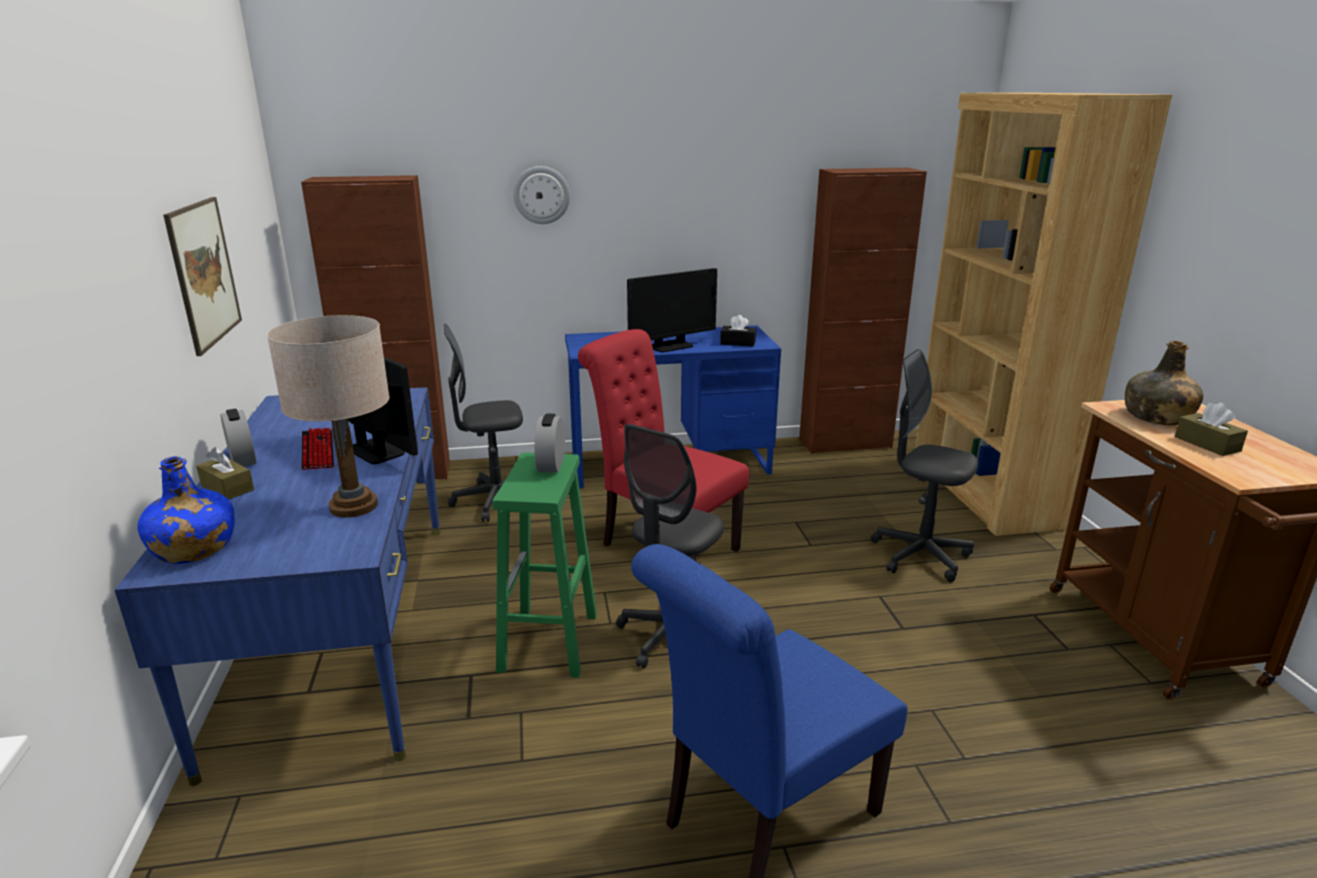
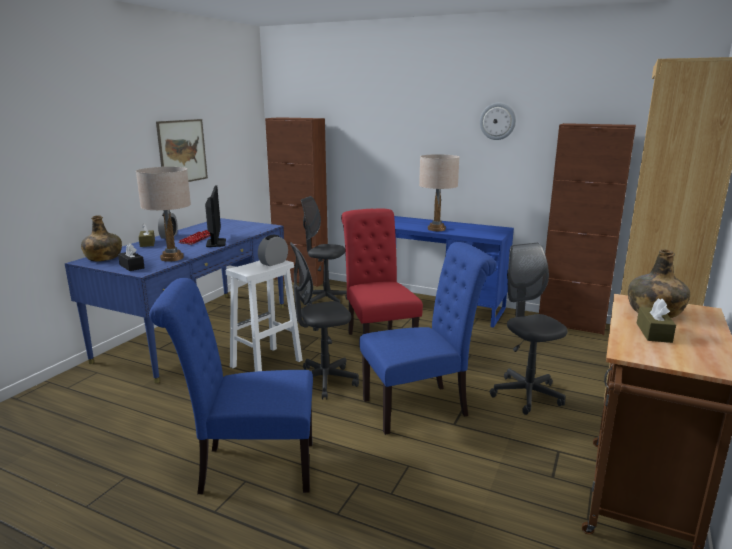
camera: 35 degrees right, 5 degrees down
blue bottle [137,456,235,564] -> green bottle [81,215,122,262]
green stool [493,452,597,678] -> white stool [226,260,302,372]
wall clock [513,166,570,224] -> wall clock moved to [480,103,516,140]
monitor [627,268,717,352] -> beige table lamp [419,154,460,231]
black tissue box [720,315,756,347] -> black tissue box moved to [118,244,145,271]
none -> blue chair [359,242,497,435]

